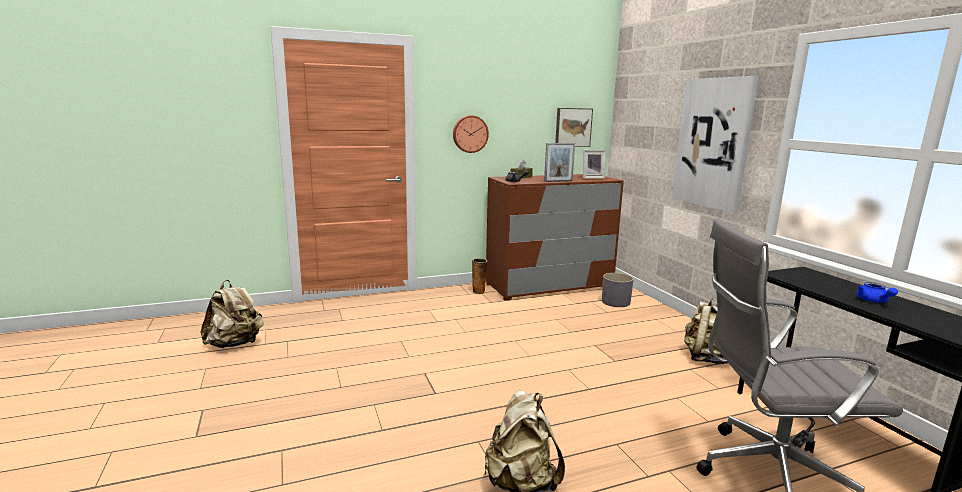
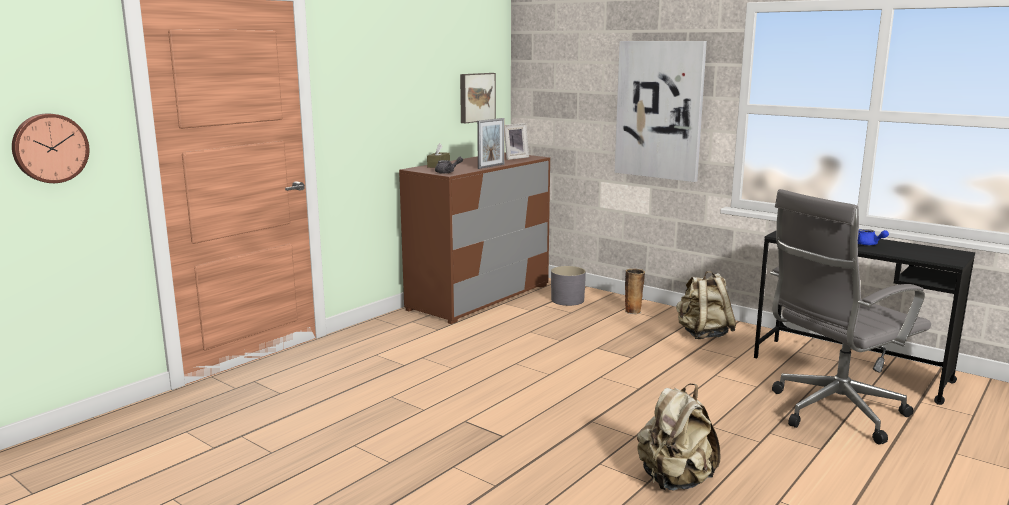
camera: 30 degrees left, 0 degrees up
beige backpack [200,280,264,348] -> none
wall clock [453,115,489,153] -> wall clock moved to [12,114,90,183]
vase [472,258,488,294] -> vase moved to [625,269,645,314]

